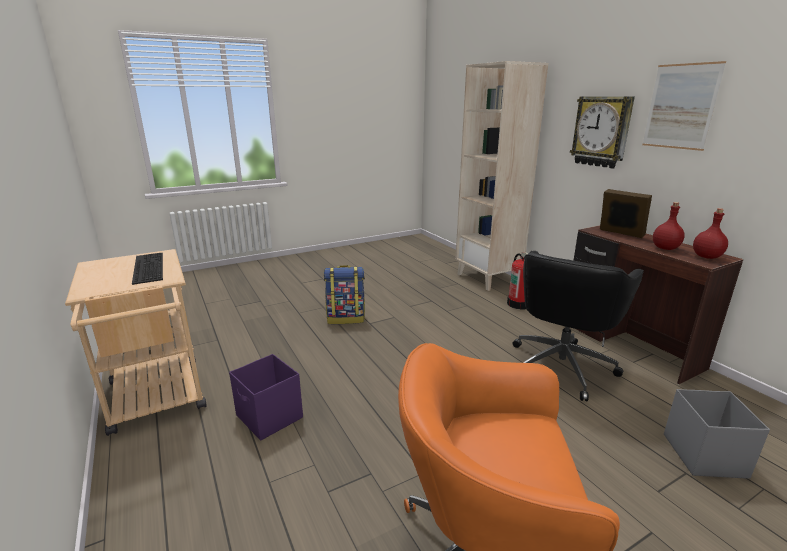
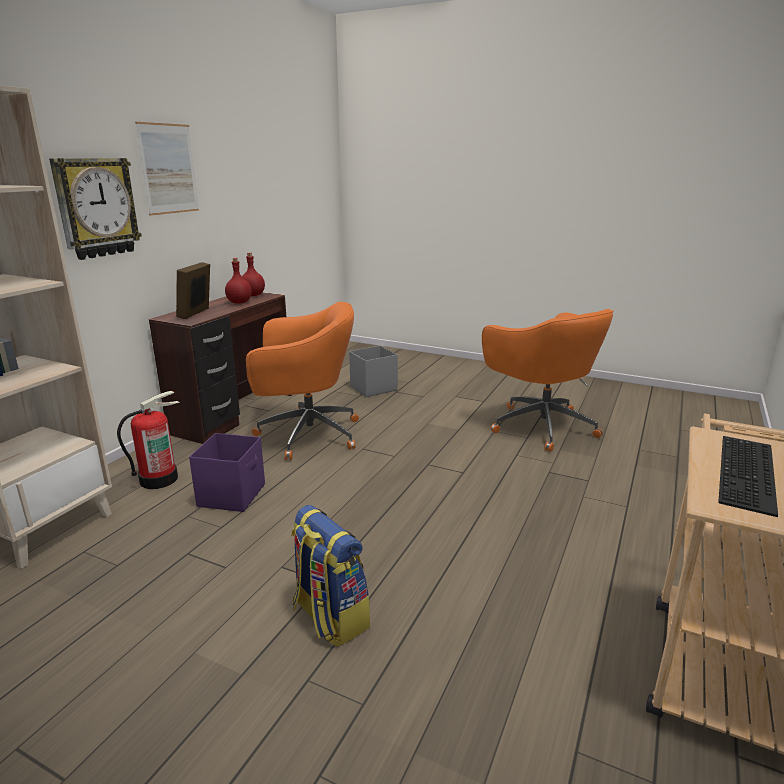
camera: 125 degrees left, 0 degrees up
purple storage box [229,354,303,440] -> purple storage box moved to [189,433,265,512]
black office chair [513,251,644,401] -> orange office chair [246,302,359,460]

